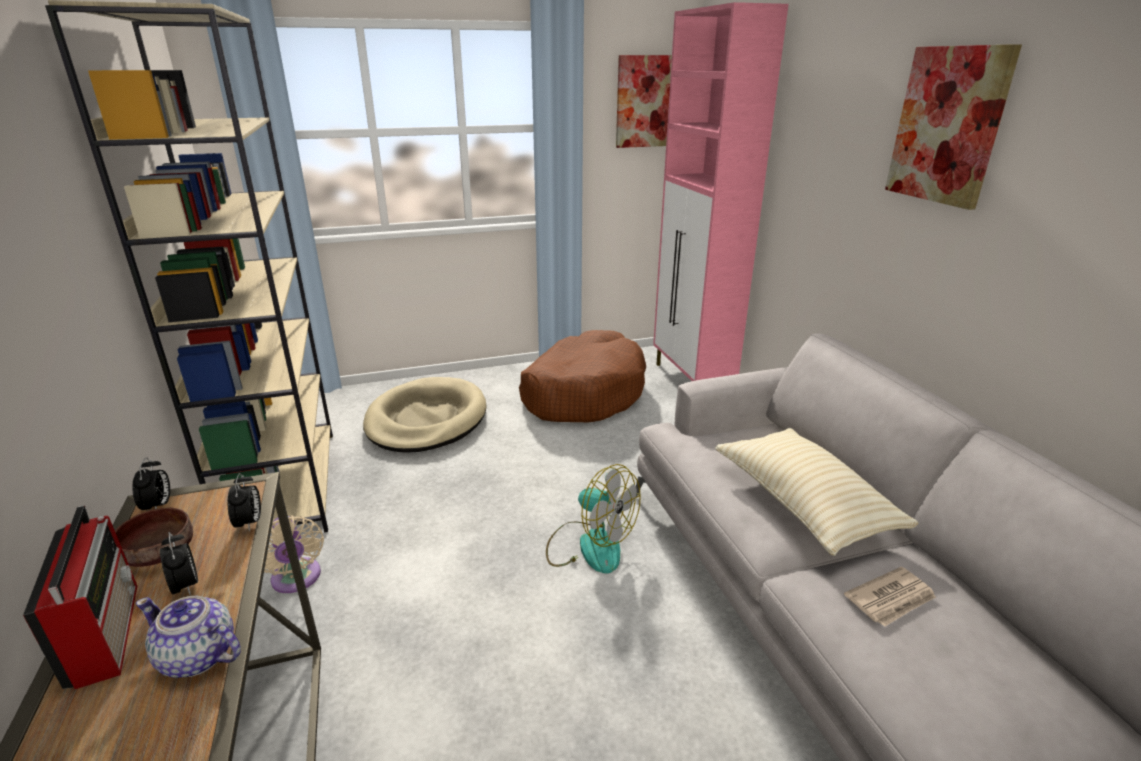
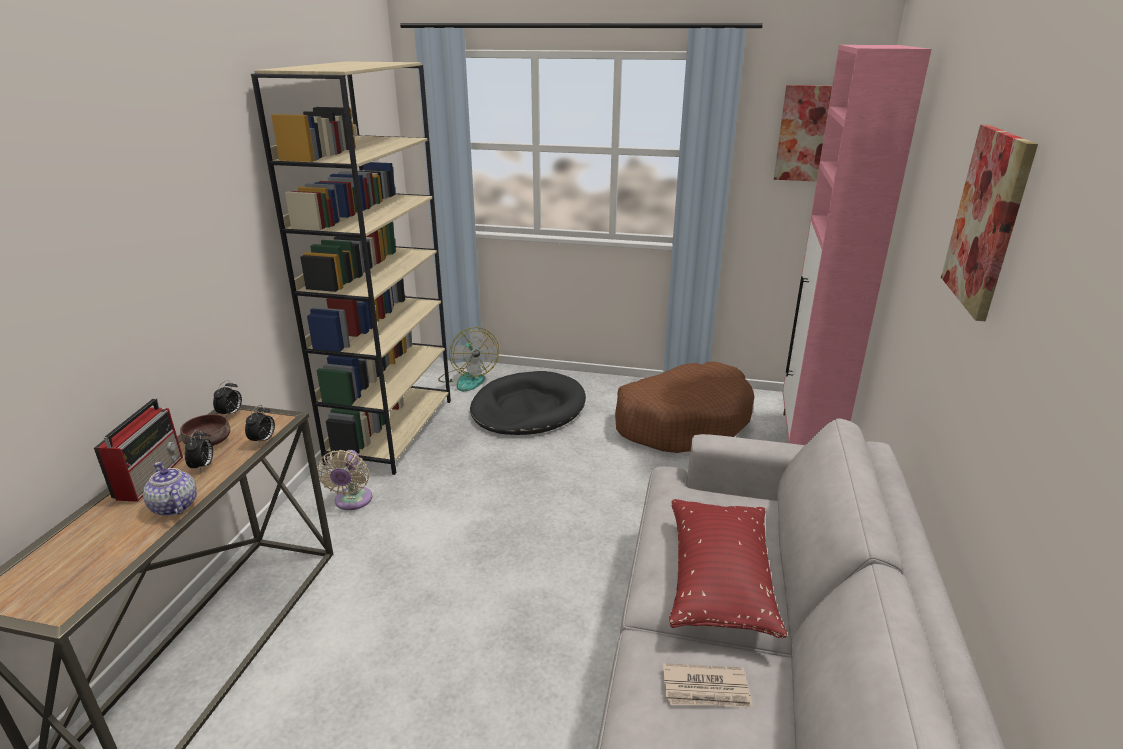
camera: 30 degrees right, 0 degrees up
beige dog bed [363,377,486,453] -> black dog bed [470,371,586,435]
fan [546,464,641,573] -> fan moved to [438,327,499,391]
beige pillow [715,428,919,556] -> red pillow [669,499,787,638]

